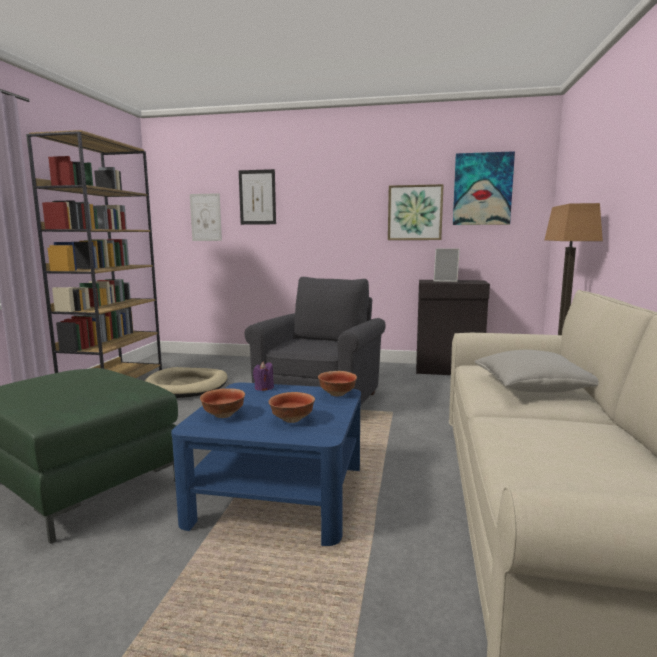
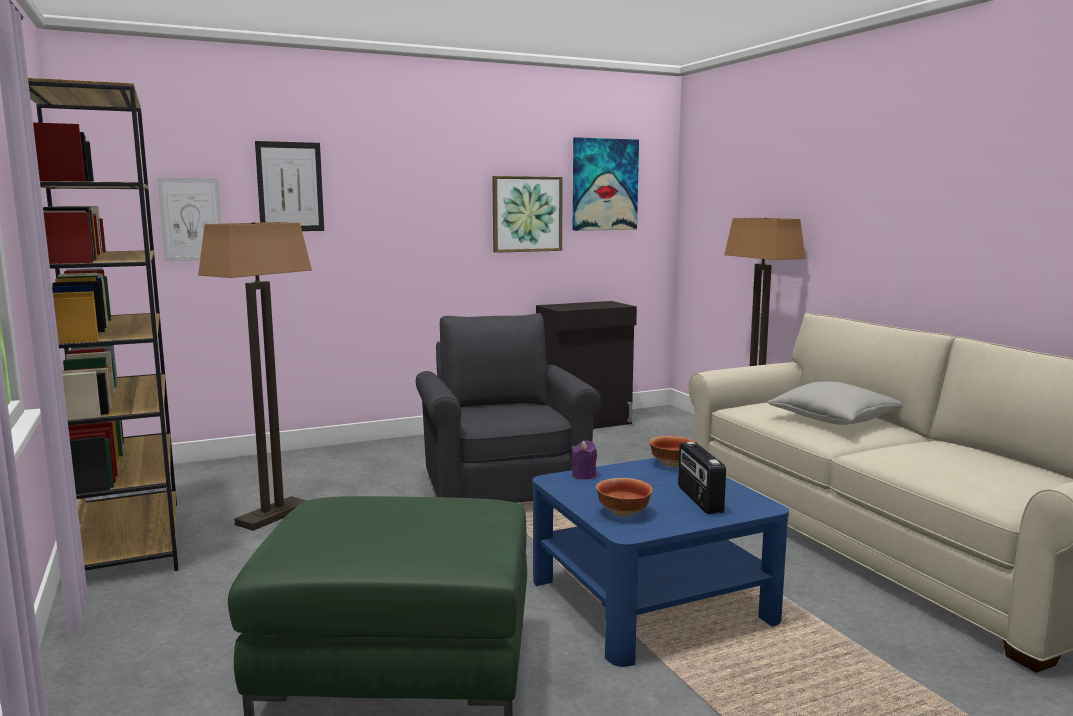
camera: 35 degrees left, 0 degrees up
beige dog bed [145,367,228,398] -> floor lamp [198,222,312,531]
bowl [269,392,315,423] -> radio [678,442,726,514]
picture frame [433,248,460,282] -> none

